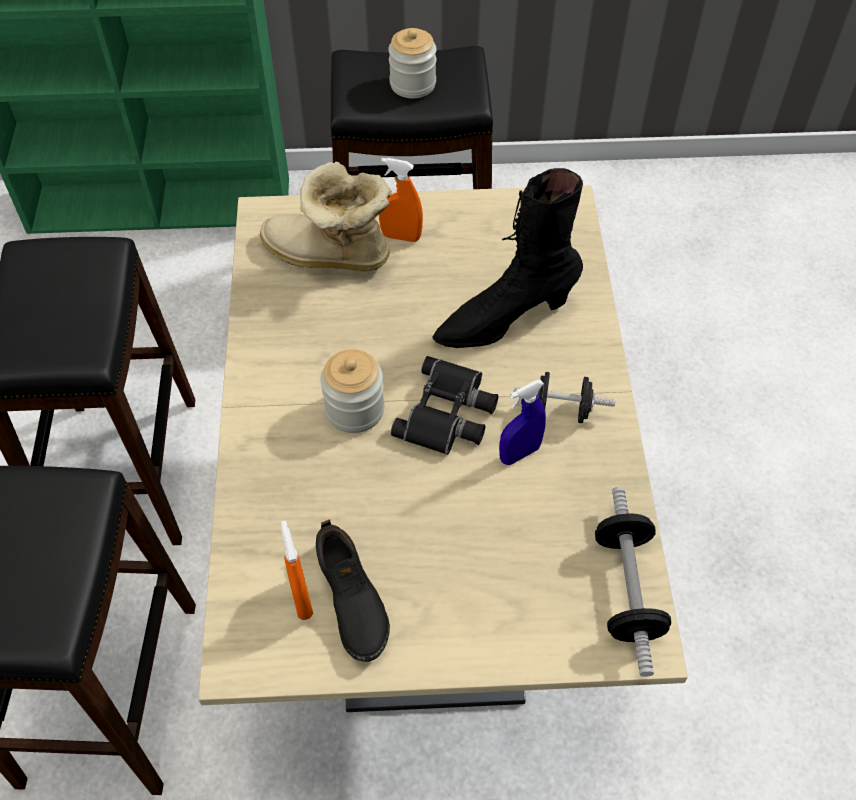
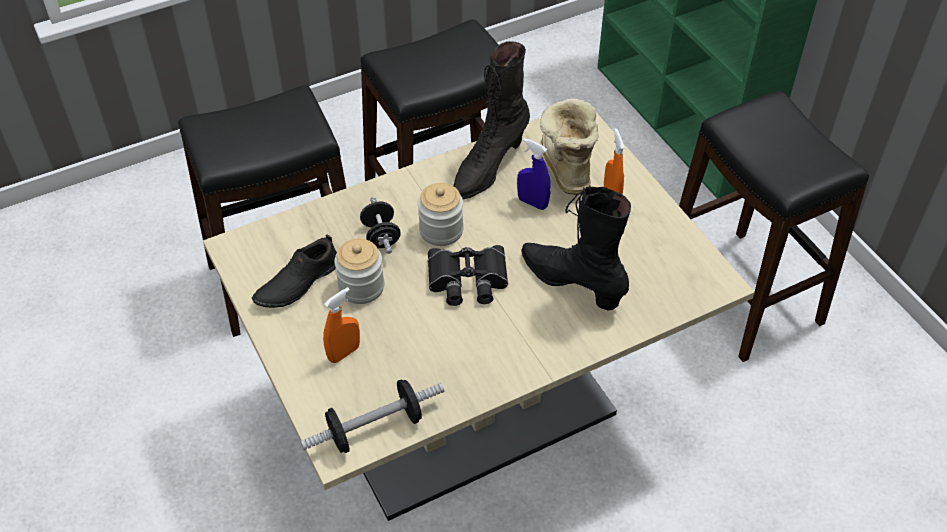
camera: 65 degrees right, 5 degrees down
orange spray bottle [281,520,313,620] -> orange spray bottle moved to [323,287,360,363]
jar [388,28,437,98] -> jar moved to [334,239,384,304]
blue spray bottle [499,380,546,465] -> blue spray bottle moved to [517,138,551,210]
black dumbbell [513,372,615,423] -> black dumbbell moved to [360,197,401,254]
none -> black boot [453,41,530,199]

